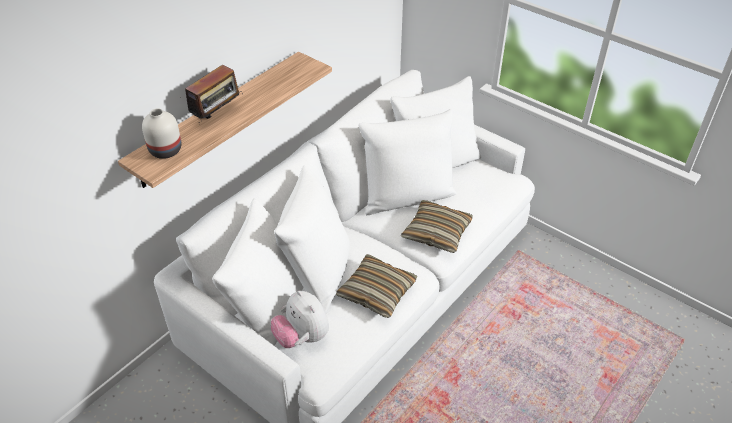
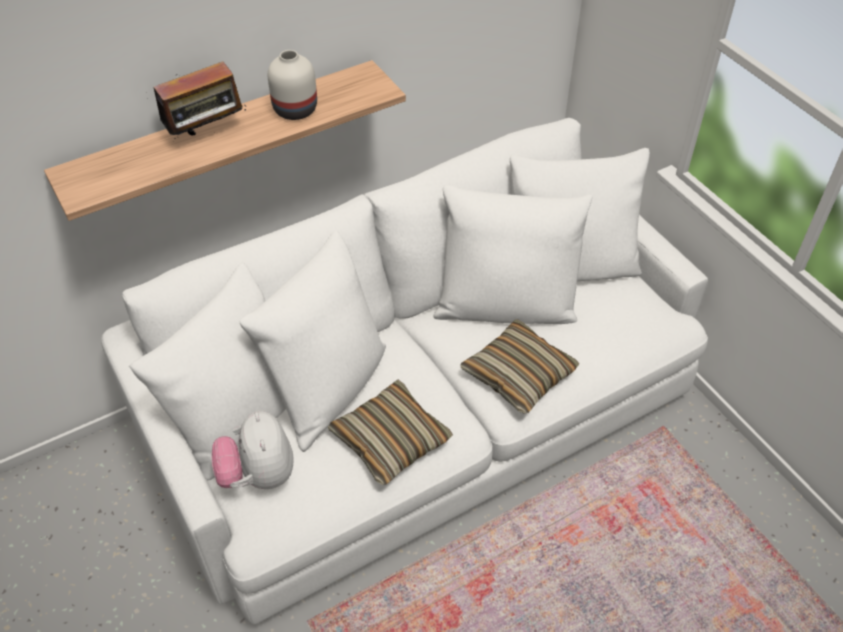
camera: 20 degrees right, 5 degrees up
white vase [142,108,182,159] -> white vase moved to [268,50,317,120]

